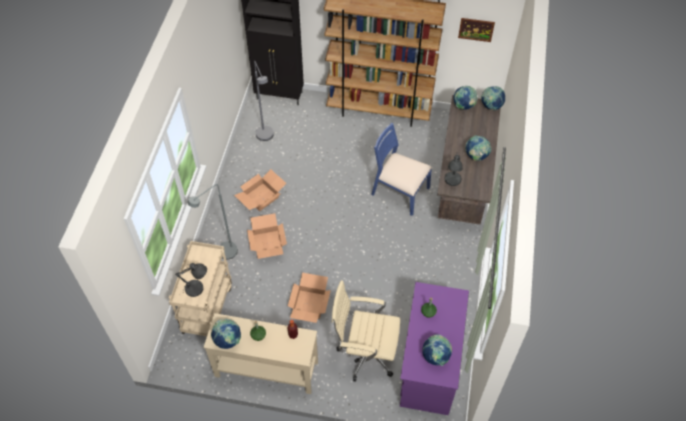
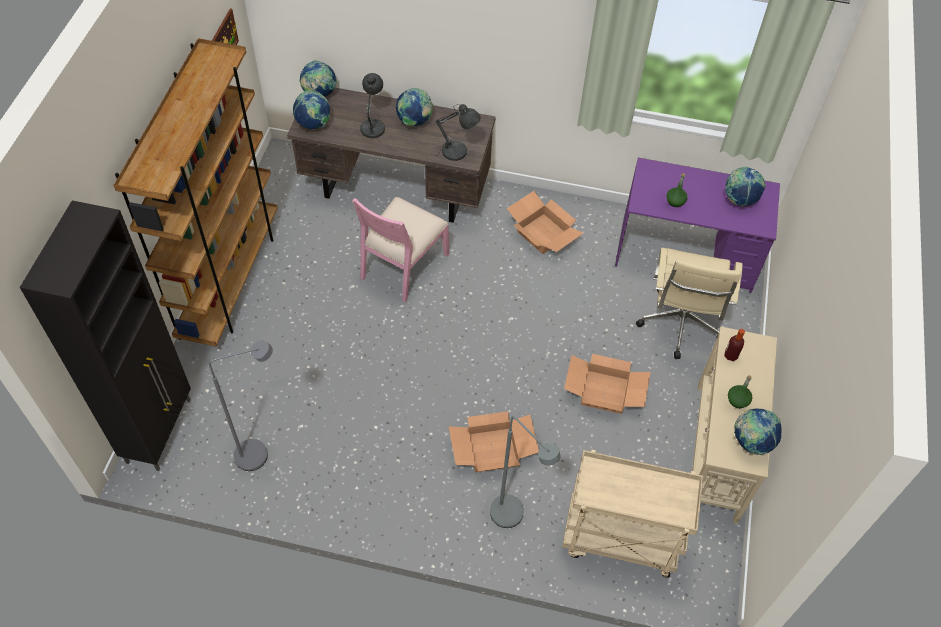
camera: 90 degrees left, 0 degrees up
grey table lamp [175,263,207,297] -> grey table lamp moved to [360,73,385,144]
cardboard box [234,169,286,211] -> cardboard box moved to [507,191,583,254]
blue chair [371,123,432,216] -> pink chair [353,197,449,302]

